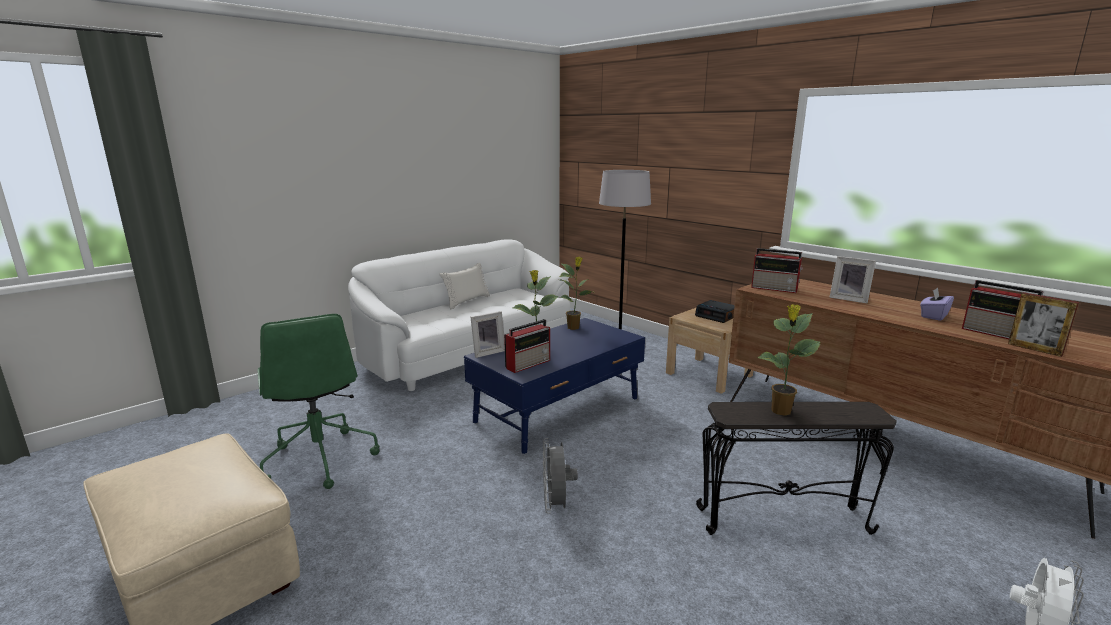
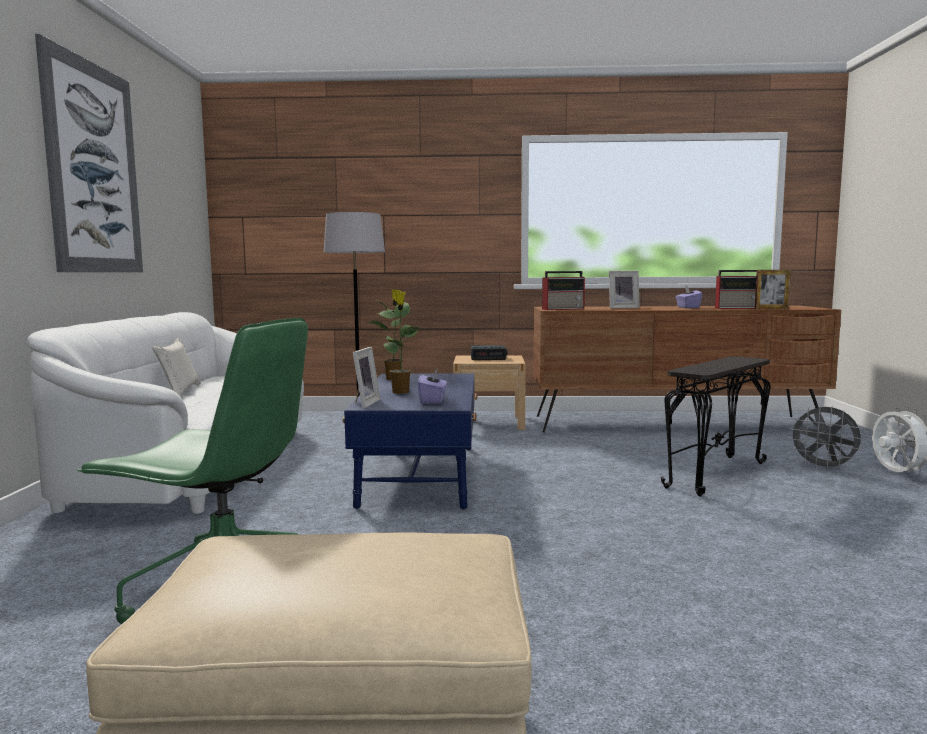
camera: 45 degrees left, 10 degrees down
radio [504,319,550,373] -> purple tissue box [418,369,447,404]
grey fan [543,438,578,514] -> grey fan moved to [788,405,863,471]
potted plant [757,304,820,416] -> none
none -> picture [35,34,143,272]

